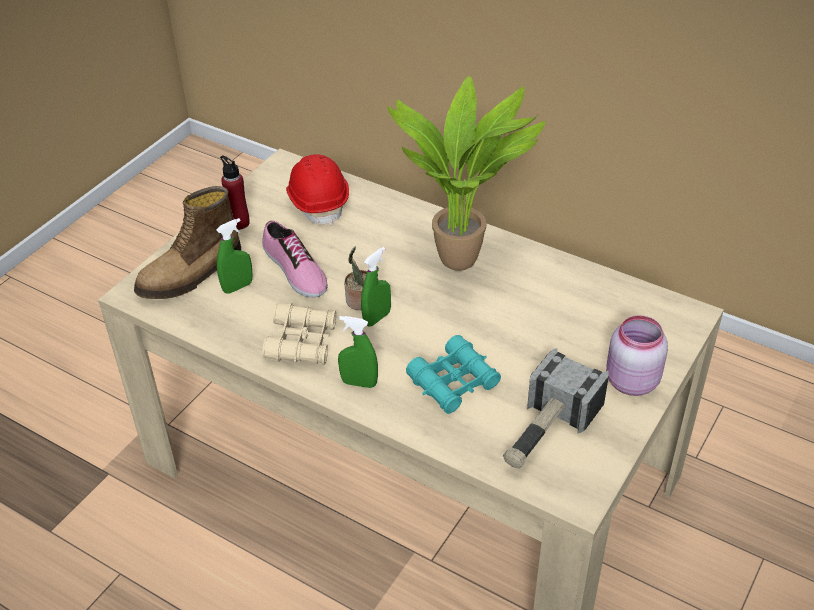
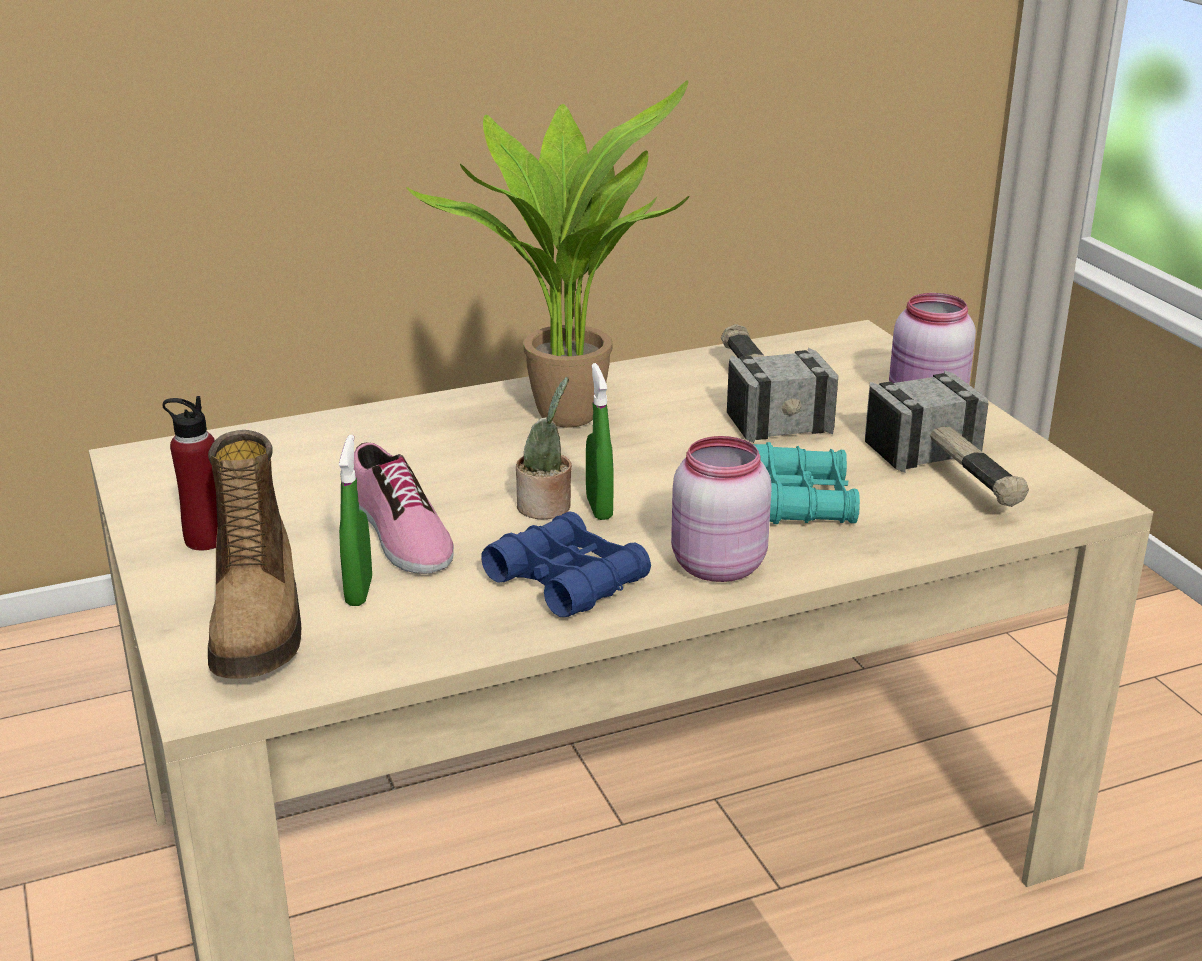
camera: 55 degrees left, 15 degrees down
shoe [262,221,328,298] -> shoe turned 60 degrees clockwise [354,443,454,574]
beige binoculars [262,303,336,365] -> blue binoculars [482,511,651,617]
red hard hat [286,154,349,226] -> none
green spray bottle [338,316,378,388] -> pink jar [671,436,771,582]
none -> hammer [721,324,838,443]

